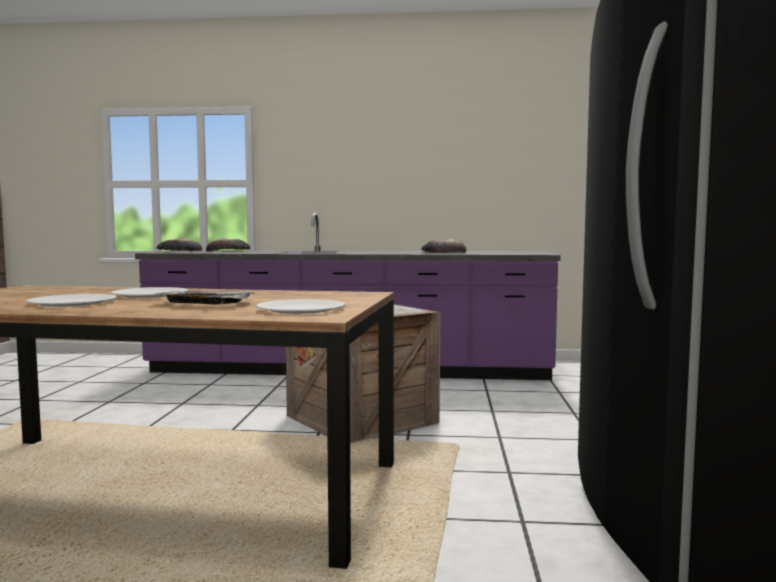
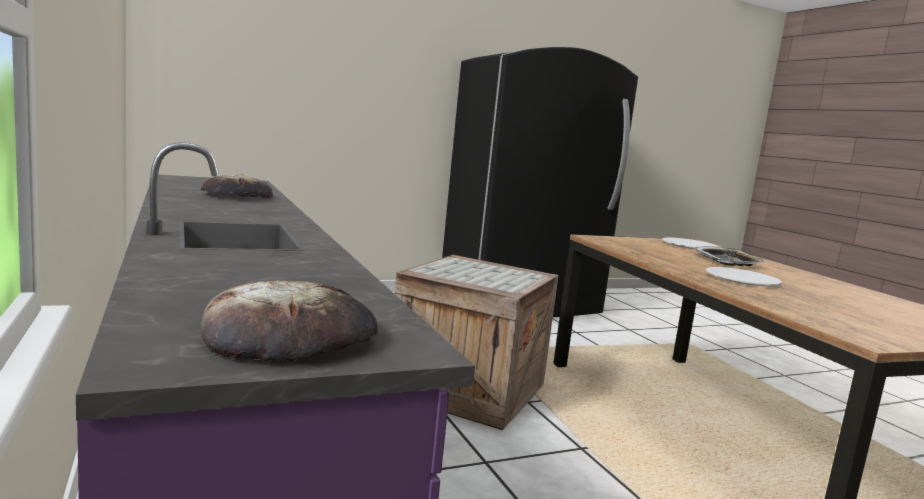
camera: 120 degrees left, 5 degrees up
white plate [26,294,117,307] -> none
bread [206,238,251,252] -> none

